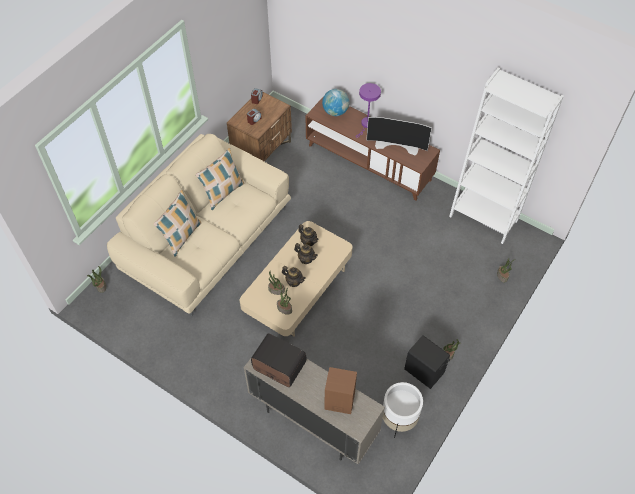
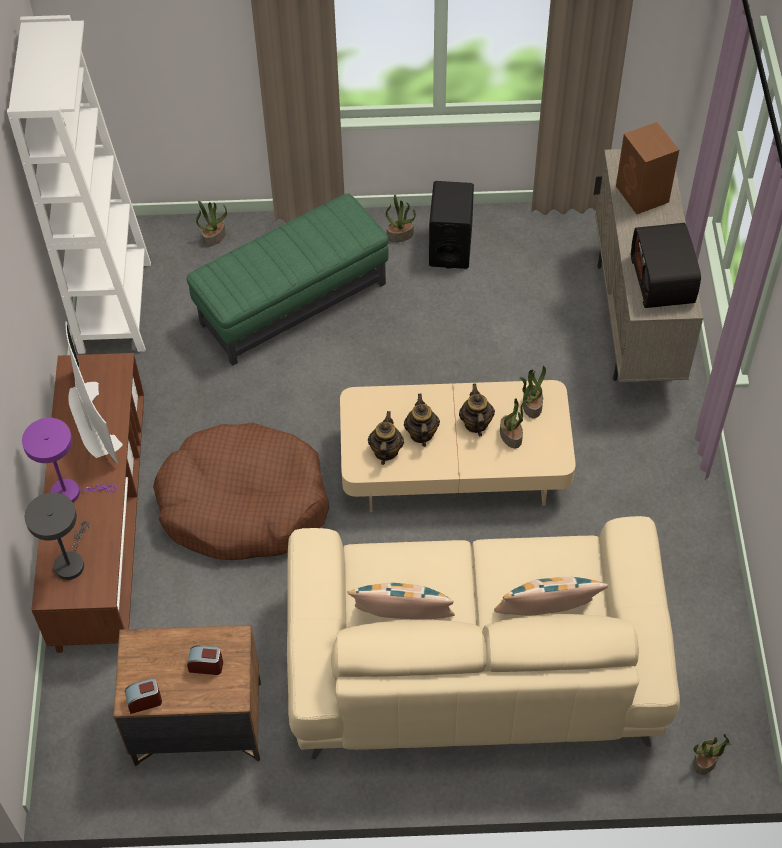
camera: 125 degrees left, 0 degrees up
globe [322,89,349,116] -> grey table lamp [25,492,89,580]
white planter [383,382,423,438] -> none
none -> brown dog bed [153,423,329,560]
none -> green ottoman [187,193,389,366]

